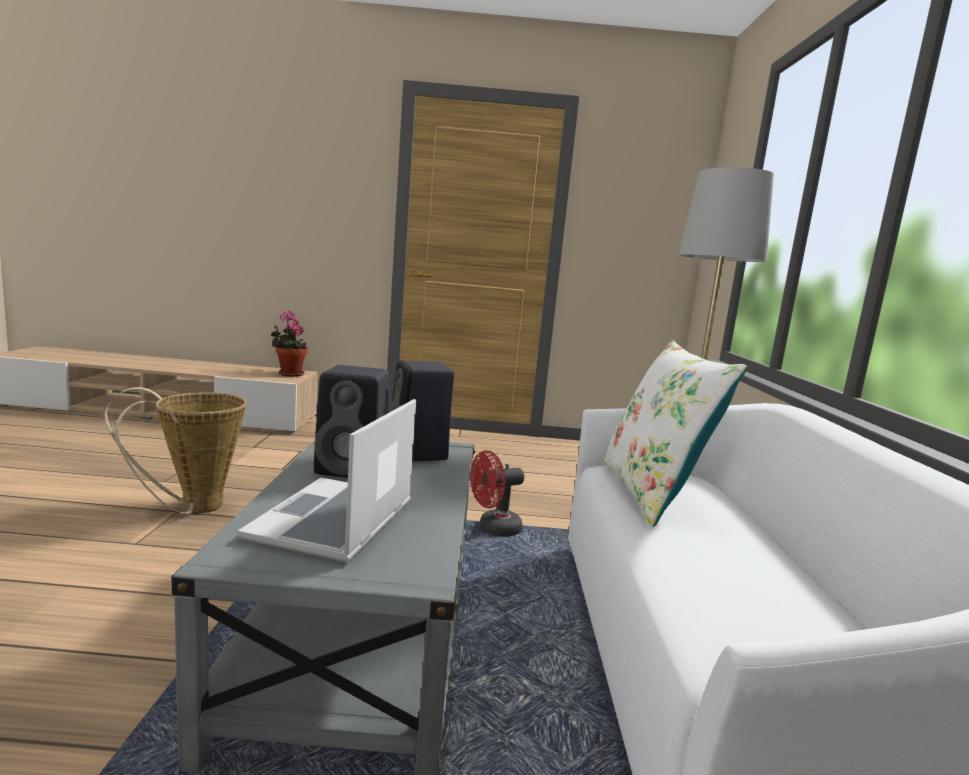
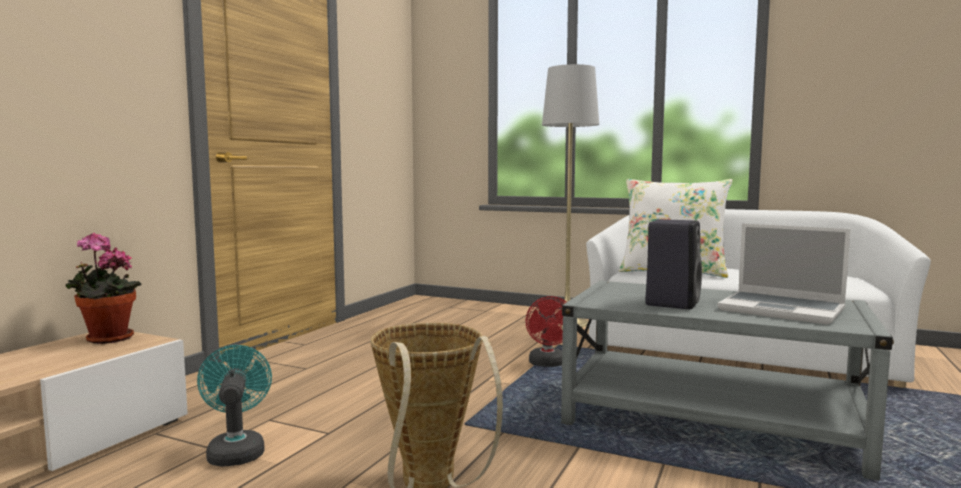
camera: 65 degrees left, 5 degrees down
black speaker [390,361,454,461] -> none
none -> turquoise fan [197,345,272,467]

